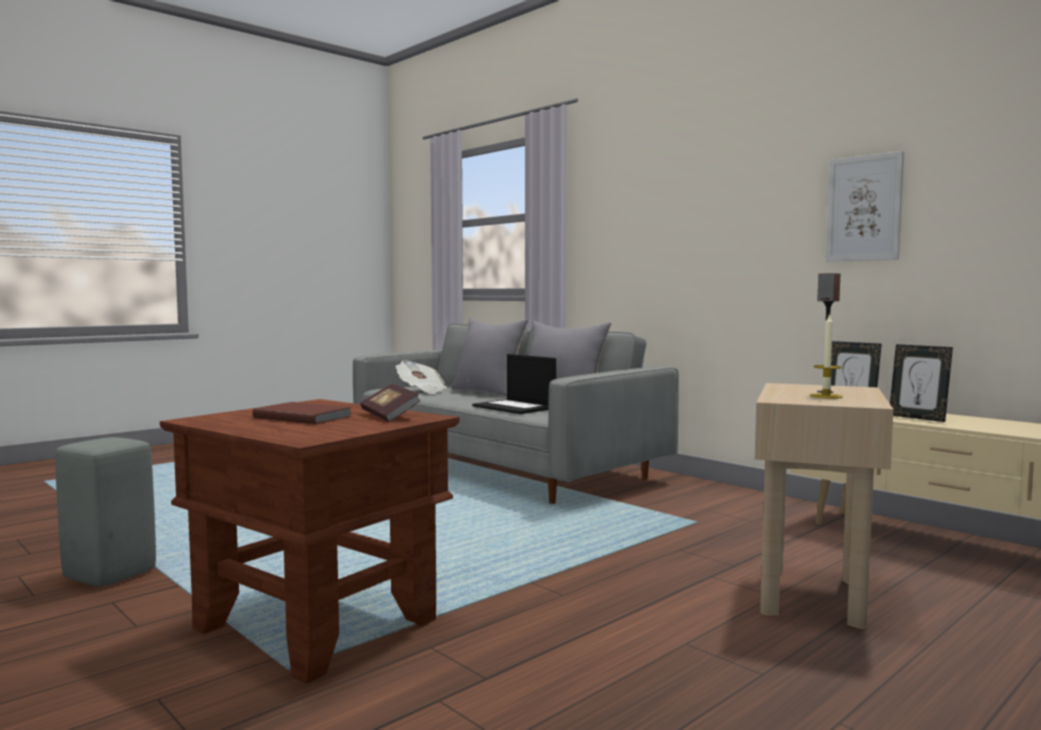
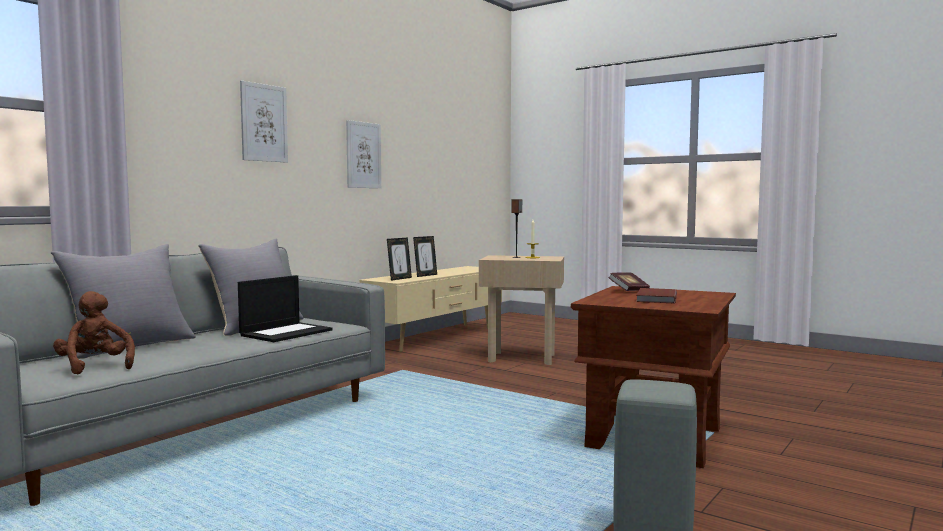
camera: 100 degrees left, 0 degrees up
newspaper [395,360,447,394] -> brown plush toy [53,291,135,374]
none -> picture [240,81,288,163]

